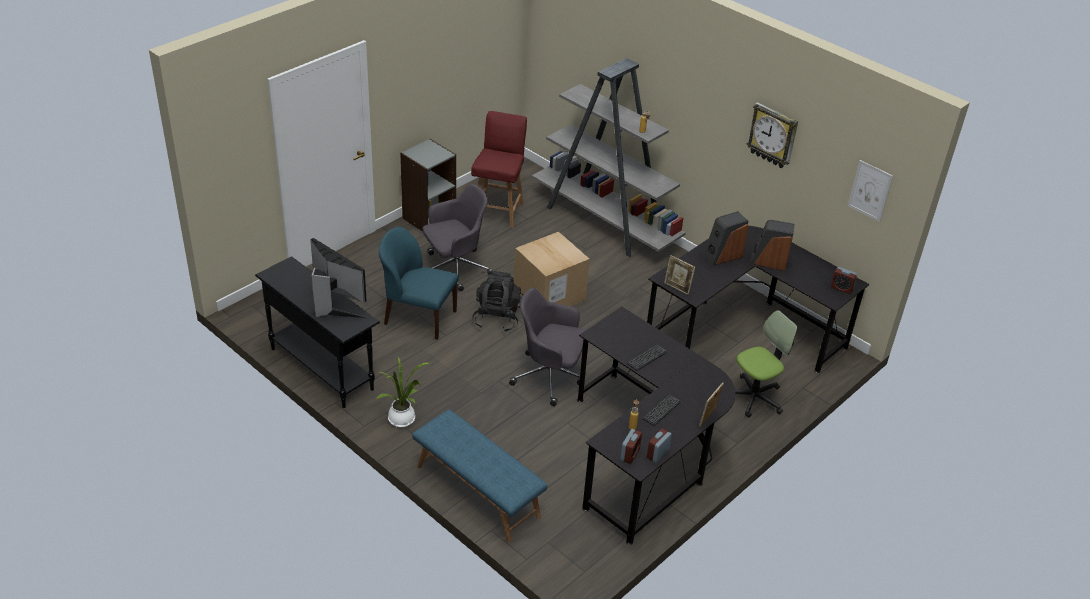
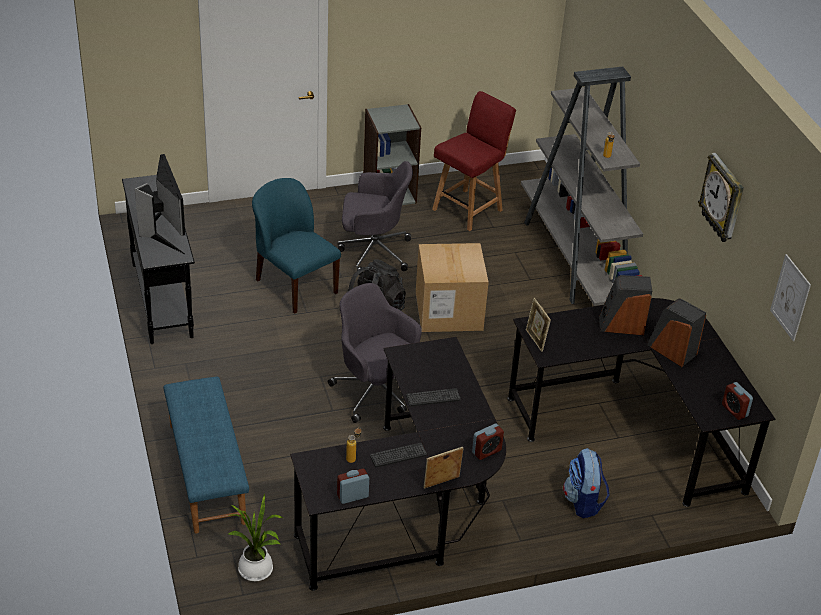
camera: 30 degrees right, 0 degrees up
potted plant [376,357,429,427] -> potted plant moved to [228,493,283,581]
alarm clock [620,429,642,464] -> alarm clock moved to [472,424,504,460]
office chair [735,310,797,418] -> backpack [563,448,610,518]

